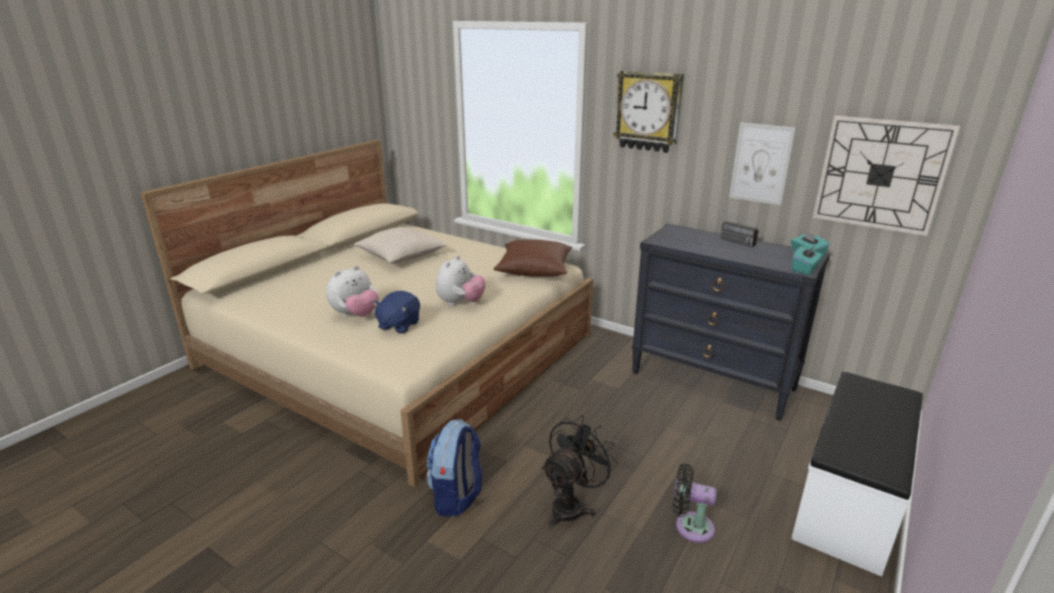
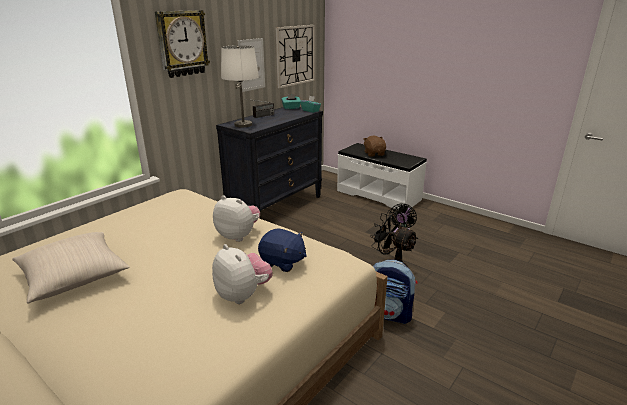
camera: 85 degrees left, 0 degrees up
brown pillow [493,239,572,277] -> none
none -> white table lamp [221,45,259,127]
none -> brown plush toy [363,136,386,157]

